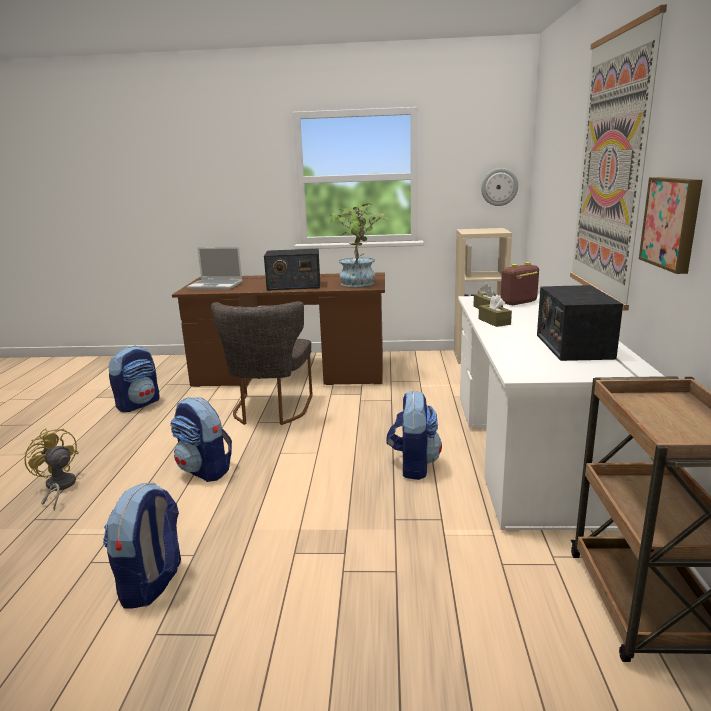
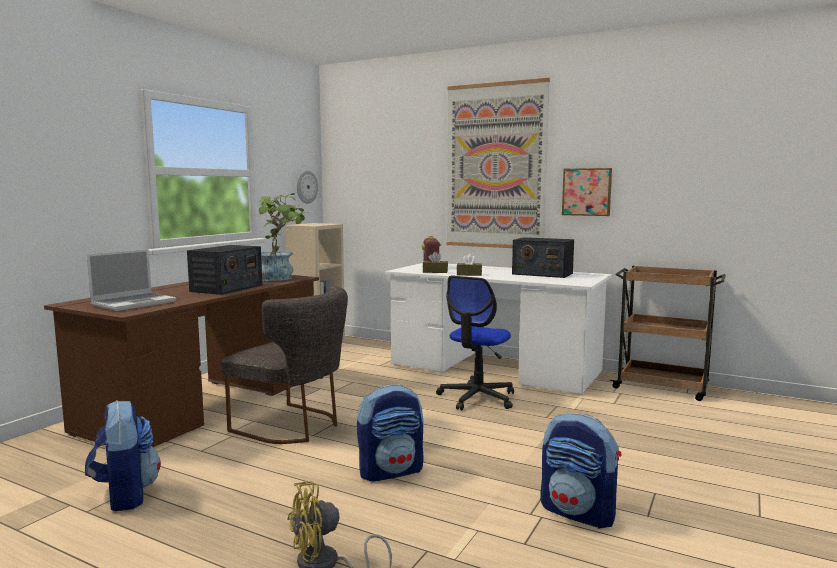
camera: 65 degrees left, 10 degrees down
backpack [387,390,442,480] -> office chair [436,276,514,410]

